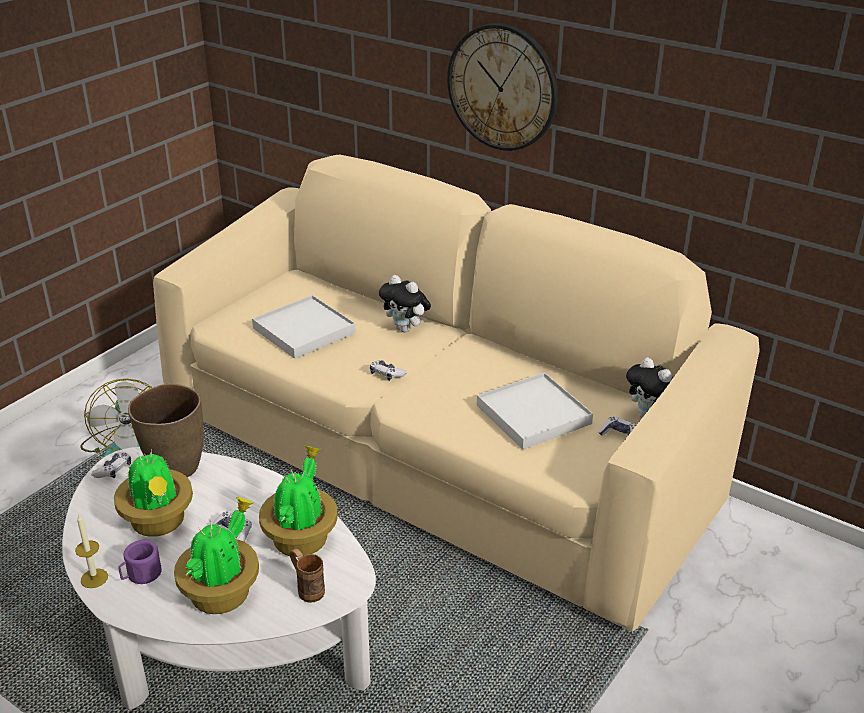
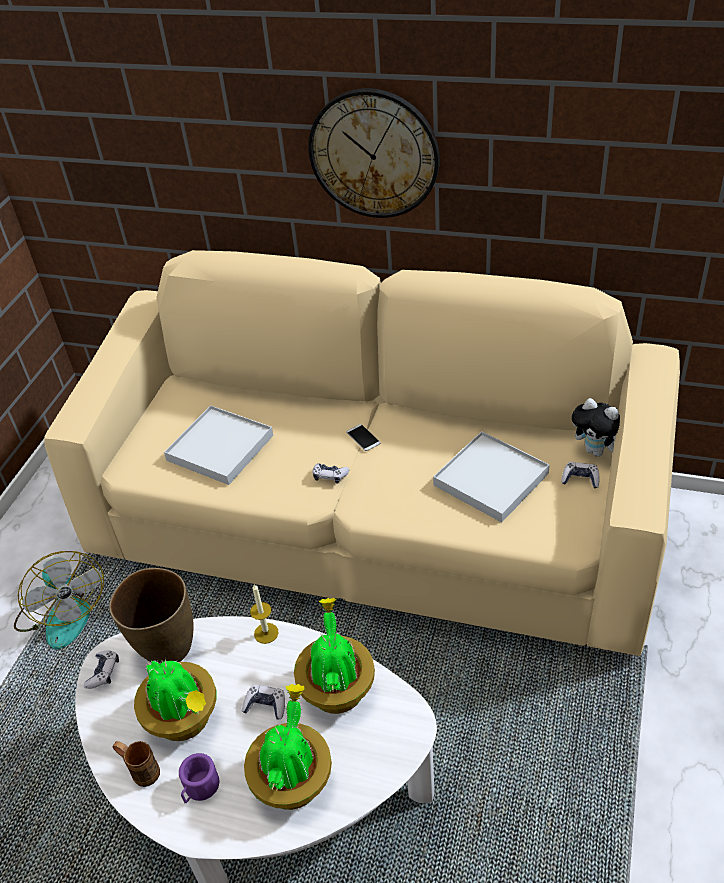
camera: 15 degrees left, 10 degrees up
candle [75,513,108,588] -> candle moved to [250,584,278,644]
brown mug [289,548,325,603] -> brown mug moved to [113,741,160,787]
plush toy [379,275,431,332] -> none
none -> phone [346,424,380,451]

